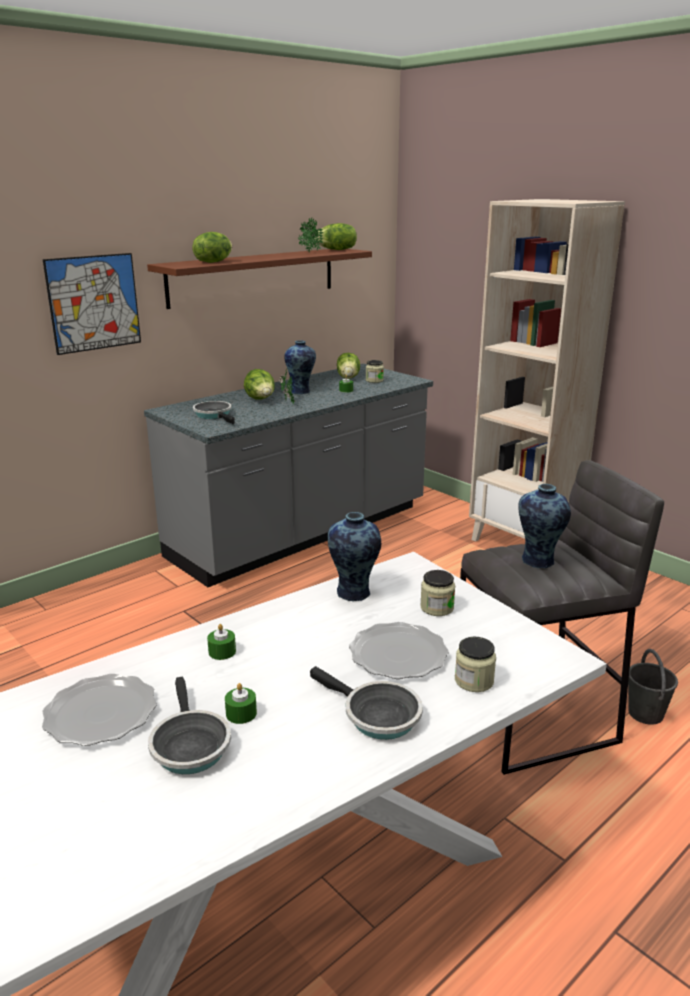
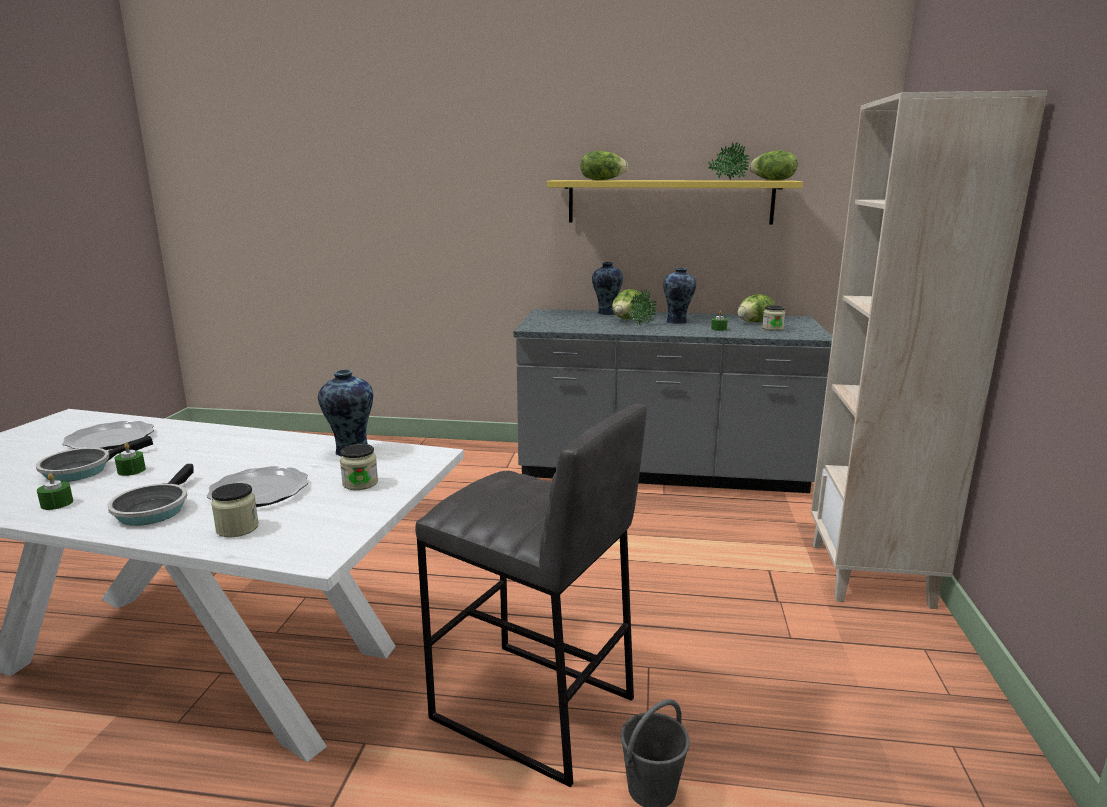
camera: 50 degrees right, 5 degrees down
picture [43,253,141,355] -> none
brown shelf [147,249,372,309] -> yellow shelf [547,180,803,225]
frying pan [193,401,235,425] -> none
green candle [207,624,236,660] -> green candle moved to [37,473,73,510]
vase [518,484,571,569] -> vase moved to [592,262,623,315]

